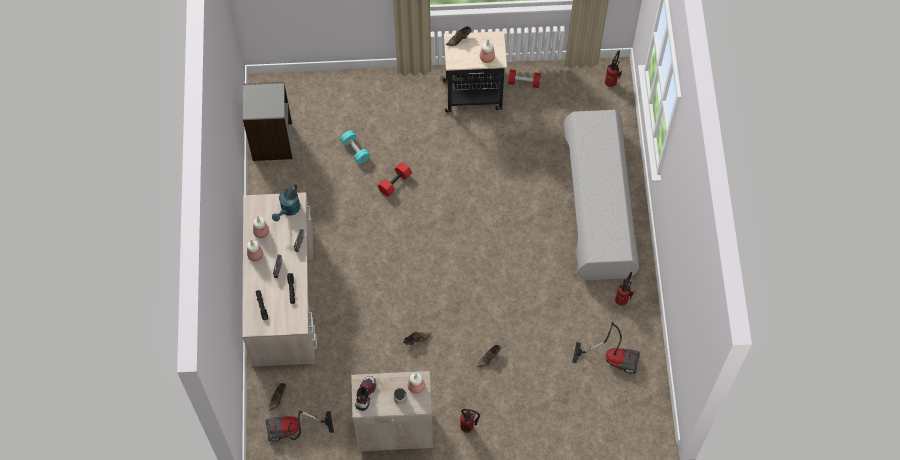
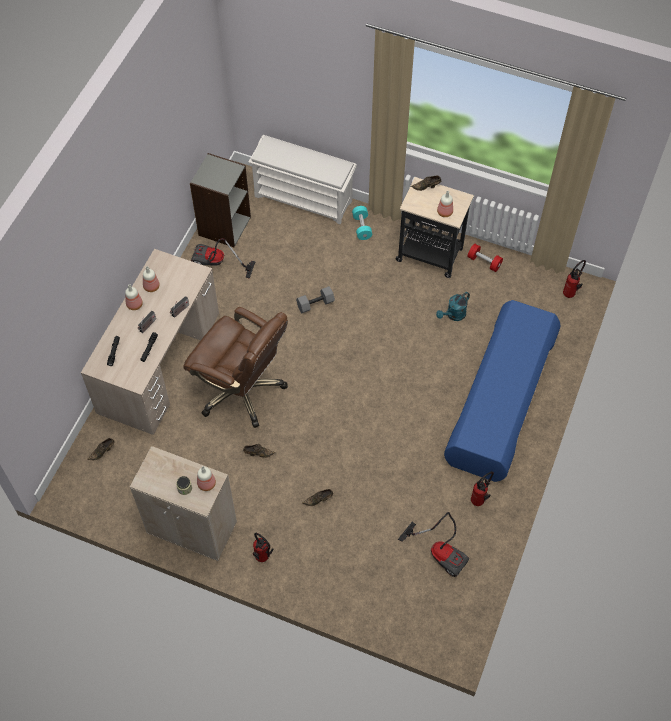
camera: 25 degrees right, 5 degrees down
vacuum cleaner [265,411,334,441] -> vacuum cleaner moved to [191,238,256,279]
turquoise watering can [272,184,301,222] -> turquoise watering can moved to [436,292,470,321]
turquoise dumbbell [340,130,370,164] -> turquoise dumbbell moved to [352,206,372,240]
boot [355,376,376,411] -> none
red dumbbell [378,162,412,197] -> grey dumbbell [296,286,335,313]
grey bench [564,110,639,280] -> blue bench [444,300,560,482]
none -> brown office chair [183,307,288,428]
none -> white shoe rack [248,135,357,224]

